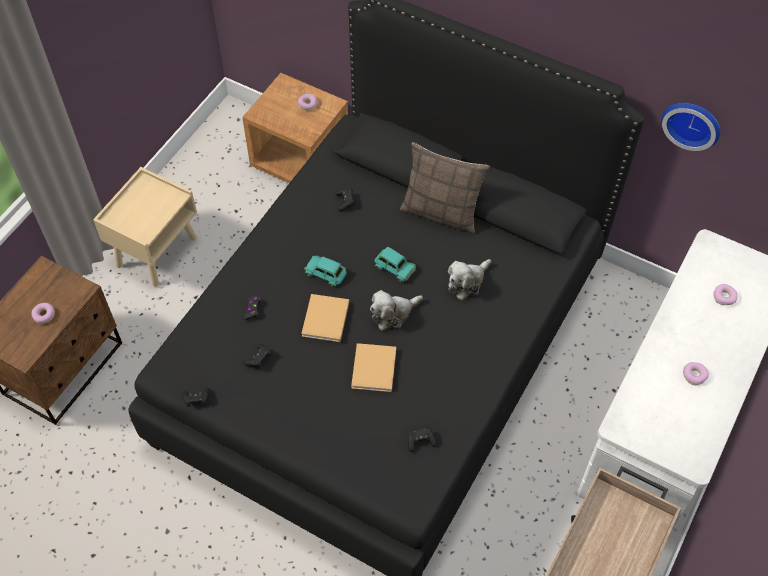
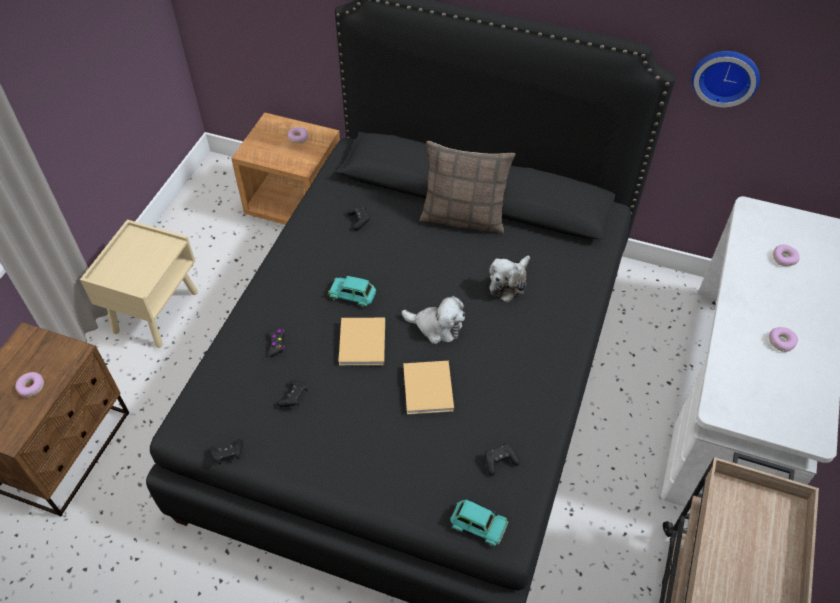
camera: 10 degrees left, 5 degrees down
plush toy [370,290,423,331] -> plush toy turned 120 degrees counterclockwise [401,296,465,344]
turquoise toy car [374,246,416,282] -> turquoise toy car moved to [450,500,509,547]

